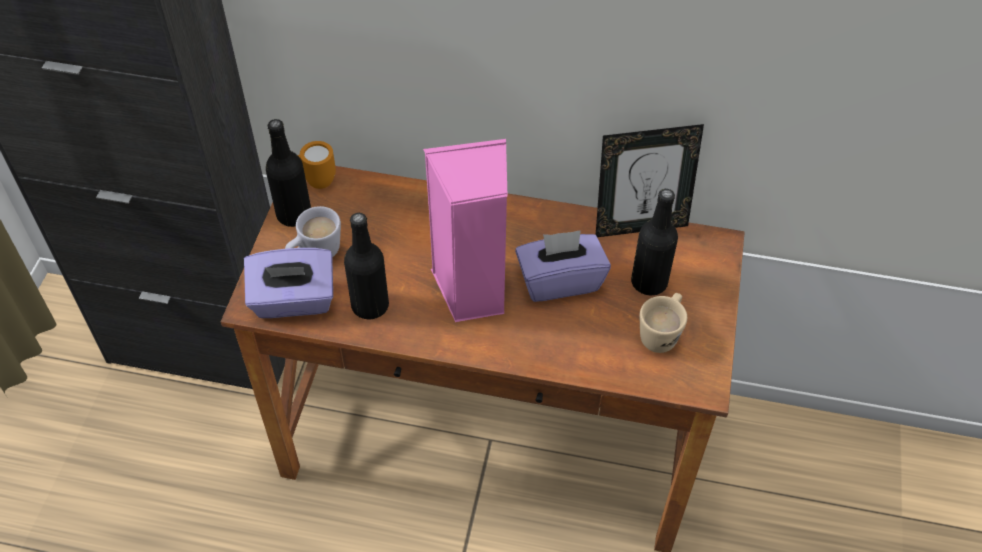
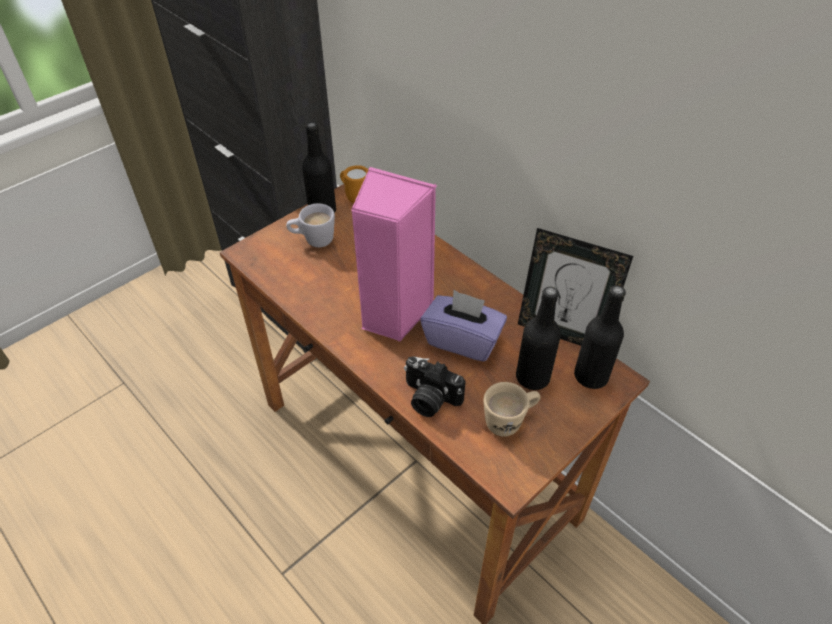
camera: 35 degrees right, 5 degrees down
purple tissue box [244,248,333,318] -> none
black bottle [344,213,389,320] -> black bottle moved to [574,285,626,389]
none -> camera [404,356,466,417]

